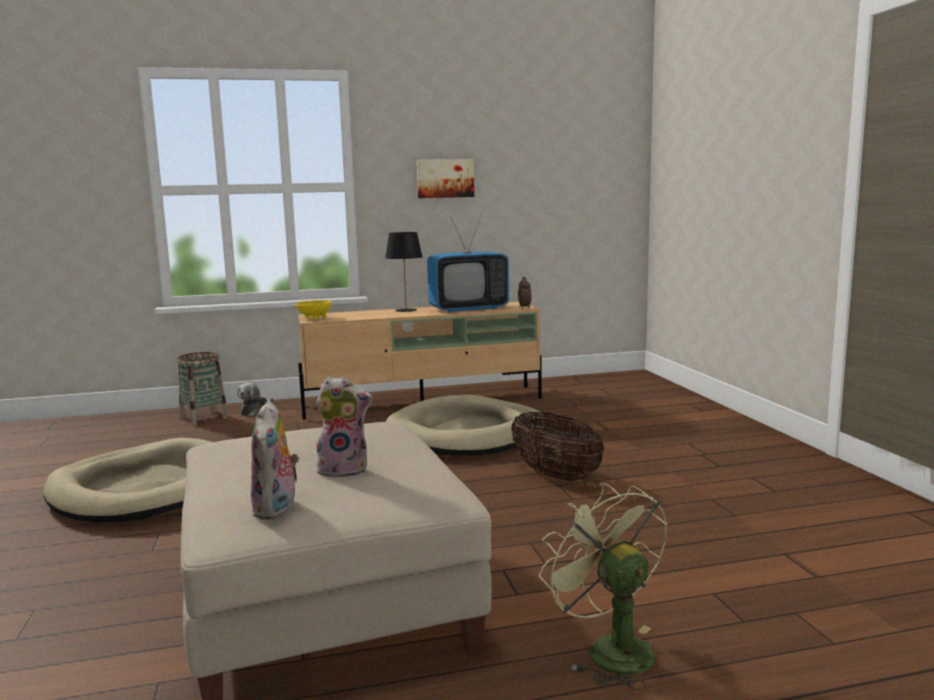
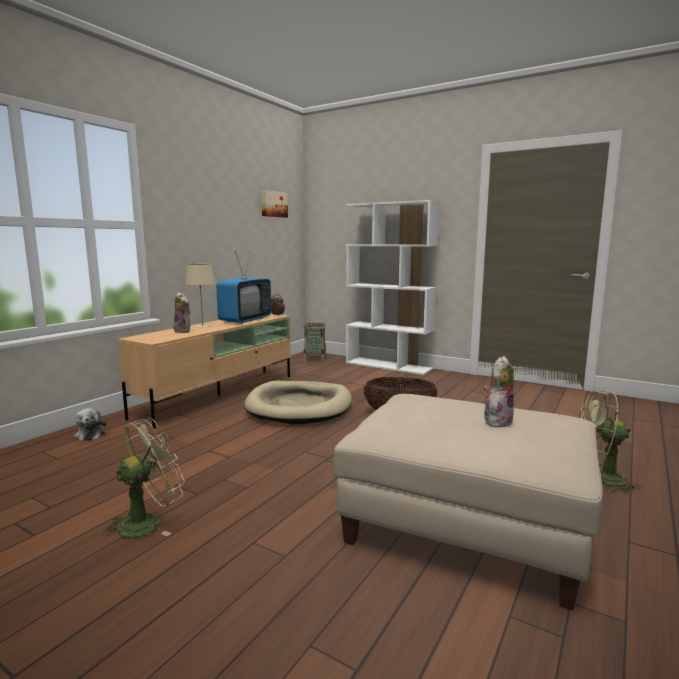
camera: 45 degrees left, 0 degrees up
beige dog bed [43,438,213,522] -> green fan [101,418,185,538]
basket [177,352,228,425] -> basket moved to [303,323,326,363]
plush toy [251,401,299,520] -> plush toy moved to [173,292,191,333]
yellow bowl [295,300,332,320] -> none
black table lamp [385,232,423,312] -> beige table lamp [185,264,216,327]
picture [417,159,474,198] -> picture moved to [261,190,288,218]
none -> white bookcase [346,200,440,375]

